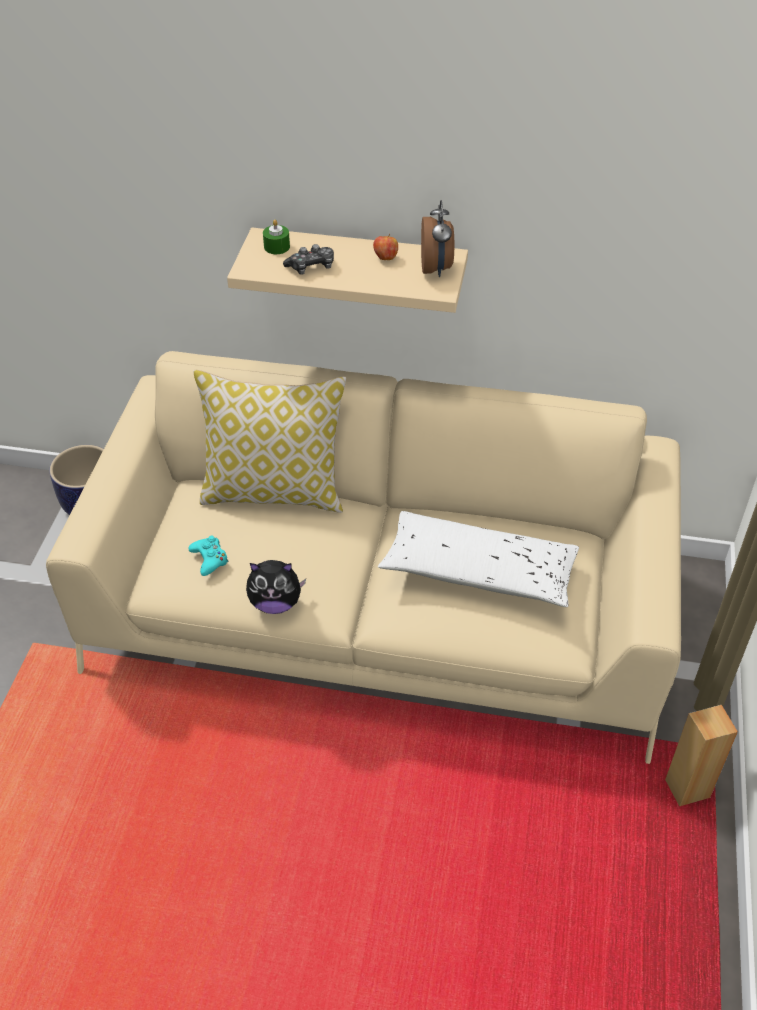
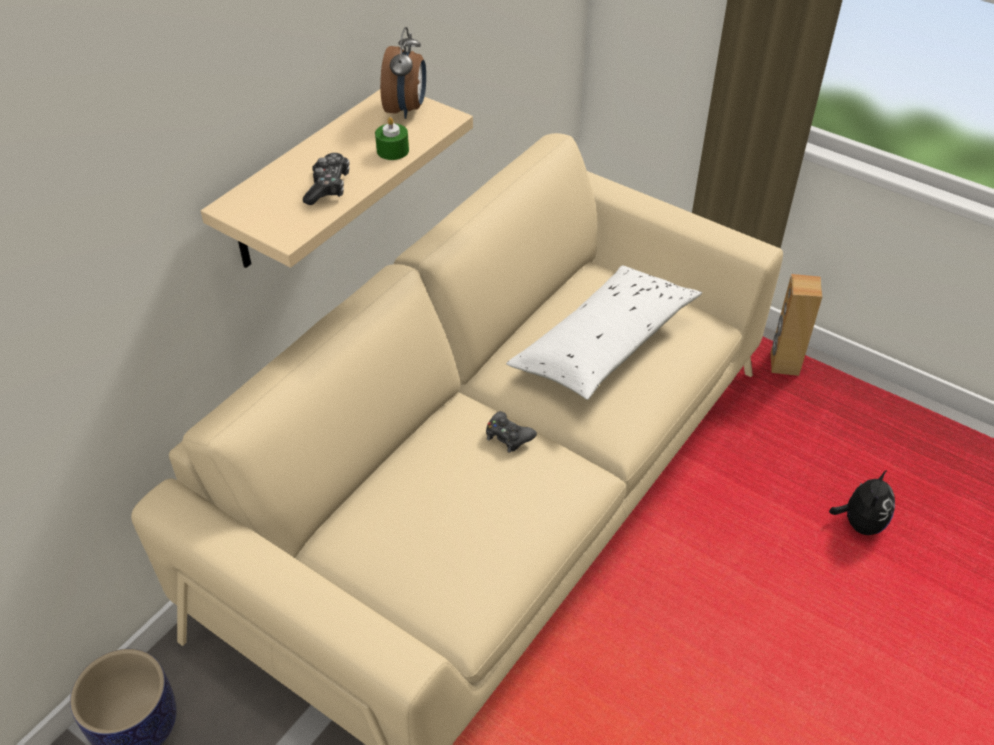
camera: 65 degrees left, 0 degrees up
turquoise game controller [189,536,229,576] -> none
pillow [193,370,346,513] -> none
plush toy [246,560,306,614] -> plush toy moved to [829,470,895,535]
green candle [263,220,290,254] -> green candle moved to [375,117,409,160]
apple [373,234,398,260] -> none
alarm clock [421,200,454,277] -> alarm clock turned 75 degrees clockwise [380,27,426,119]
none -> black game controller [486,411,537,453]

